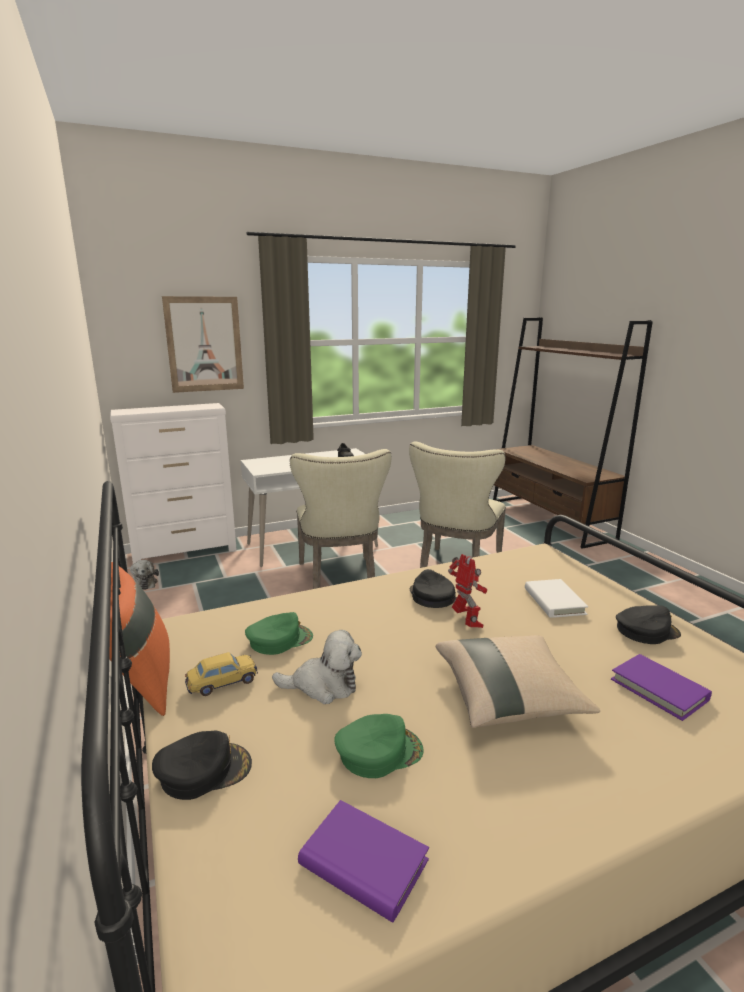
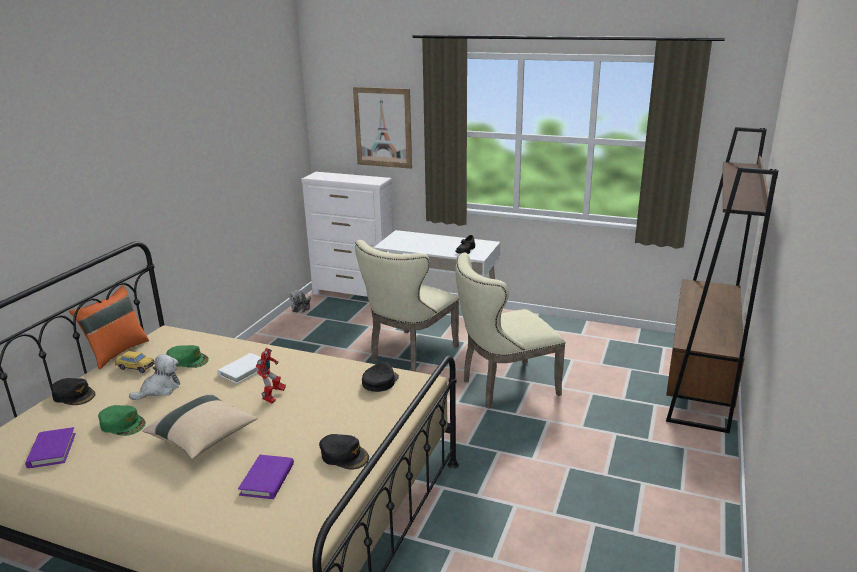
camera: 45 degrees right, 5 degrees up
plush toy [272,630,362,704] -> plush toy turned 90 degrees counterclockwise [129,354,180,400]
black cap [410,569,456,608] -> black cap moved to [362,362,399,392]
white book [525,579,588,618] -> white book moved to [218,353,261,384]

